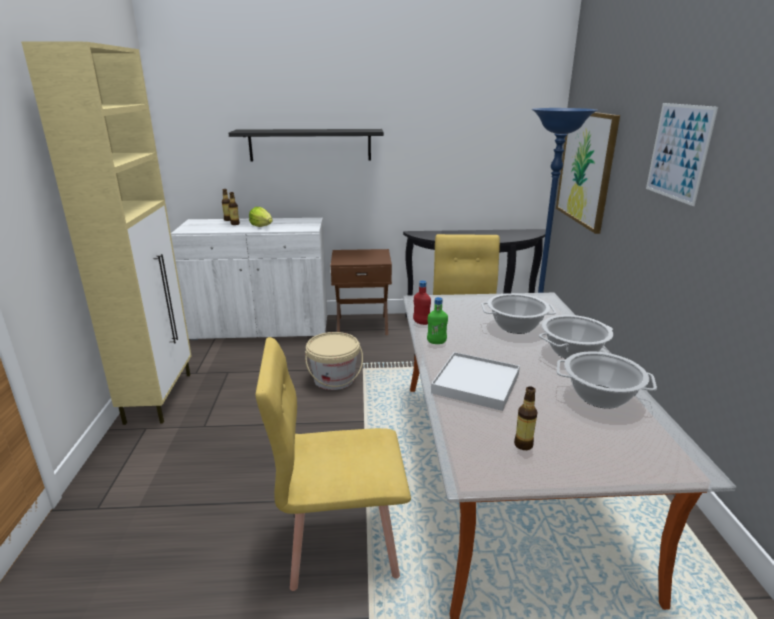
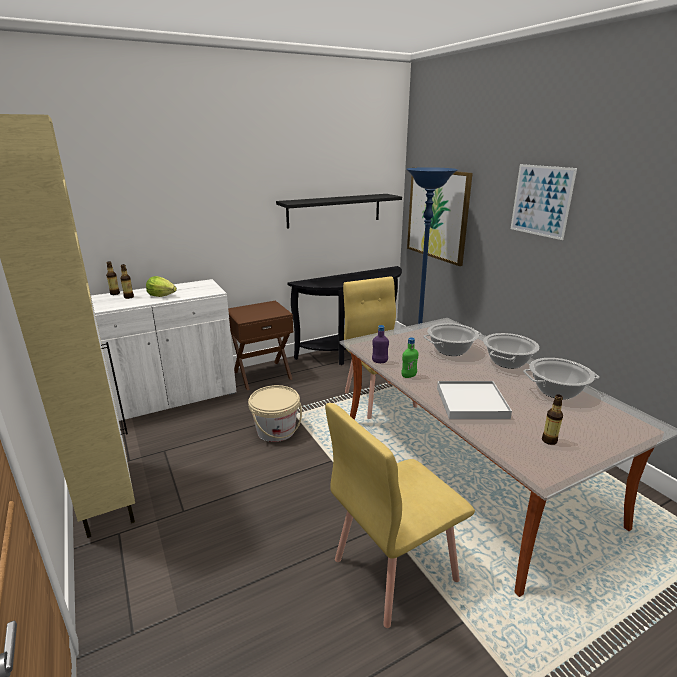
camera: 25 degrees left, 0 degrees up
black shelf [229,129,384,162] -> black shelf moved to [276,194,402,229]
red bottle [413,281,431,325] -> purple bottle [372,325,389,363]

